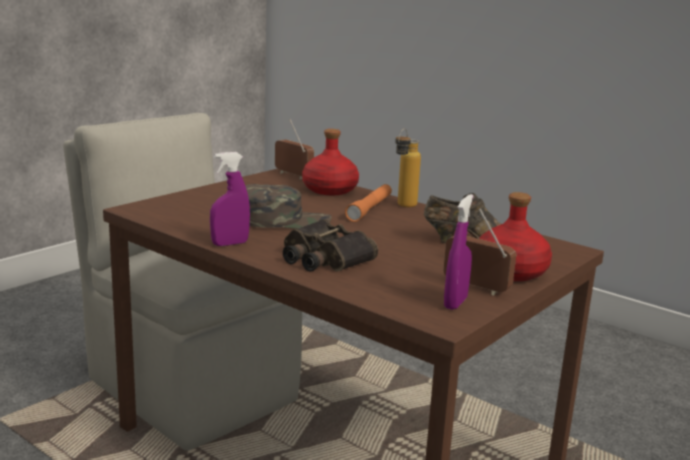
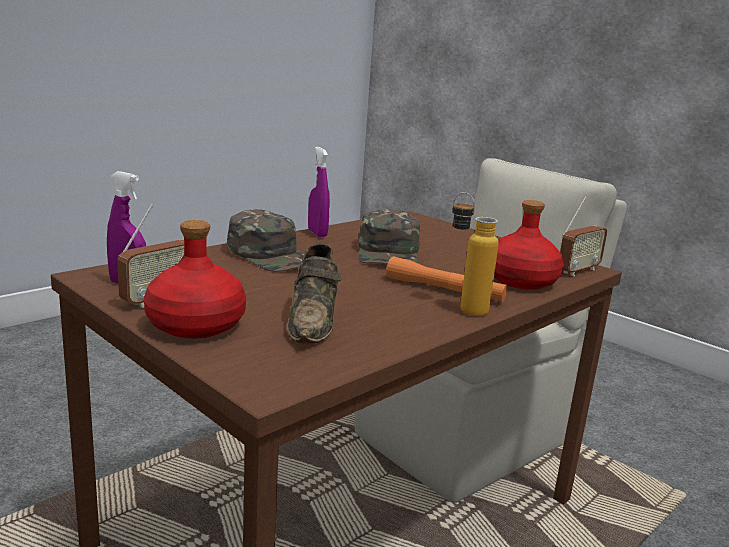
camera: 95 degrees right, 0 degrees up
binoculars [283,219,378,272] -> green cap [227,209,304,272]

